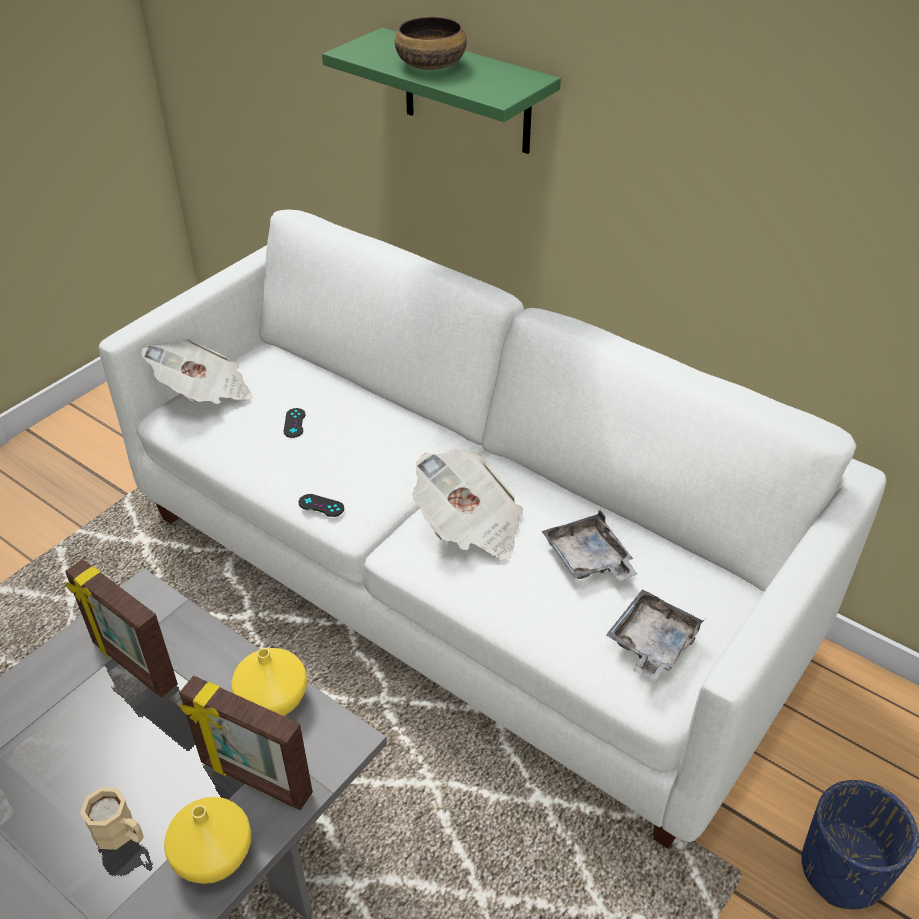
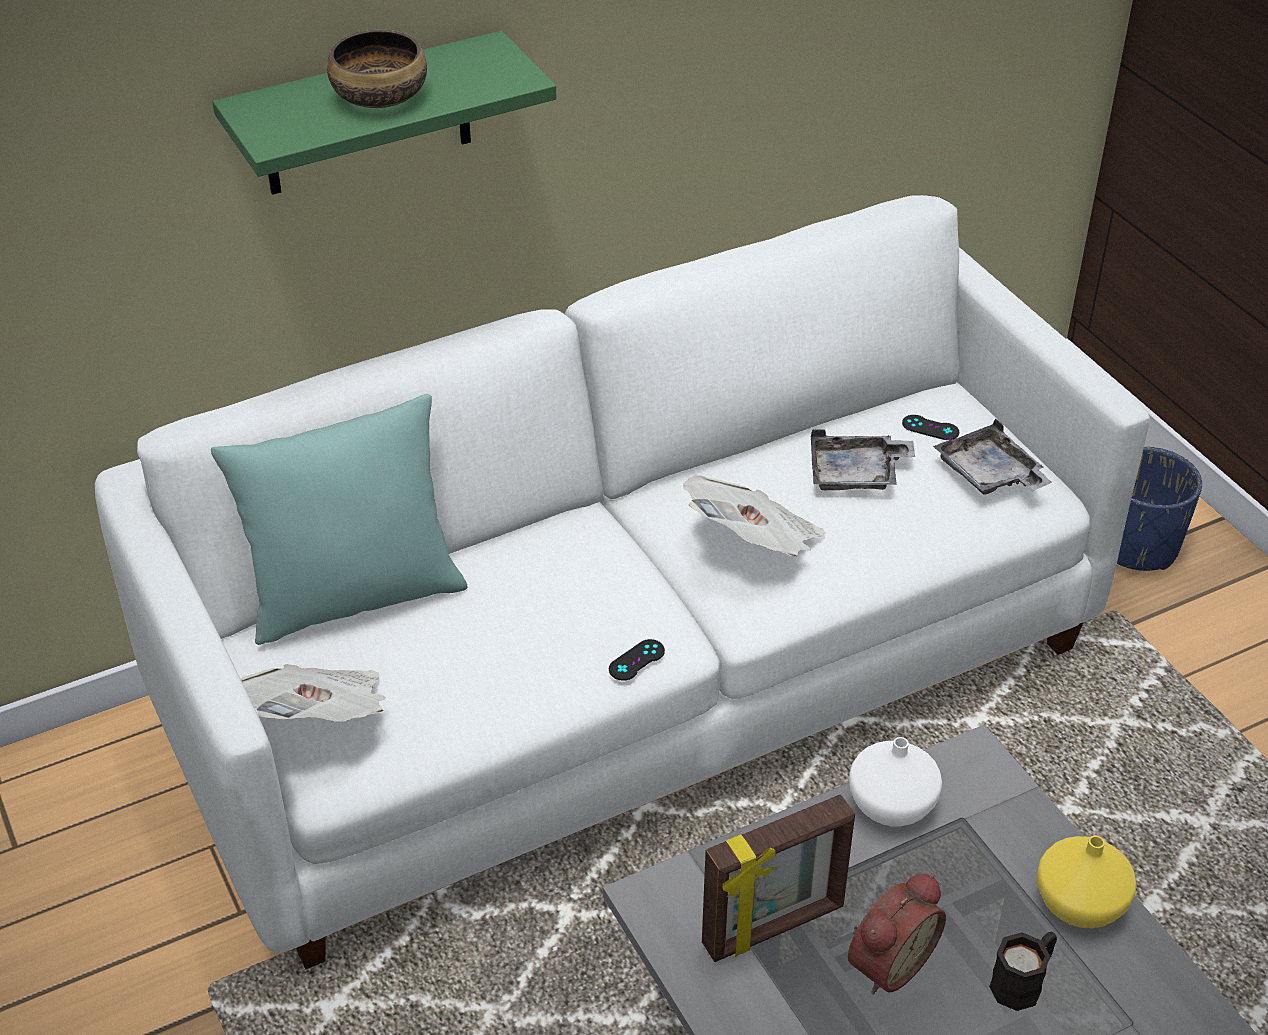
camera: 65 degrees left, 0 degrees up
beige mug [80,787,144,850] -> black mug [989,931,1057,1011]
picture frame [179,675,313,810] -> none
yellow vase [231,648,307,716] -> white vase [849,737,942,826]
black game controller [284,408,306,438] -> black game controller moved to [902,415,959,440]
none -> turquoise pillow [211,394,468,645]
none -> alarm clock [848,873,946,994]

